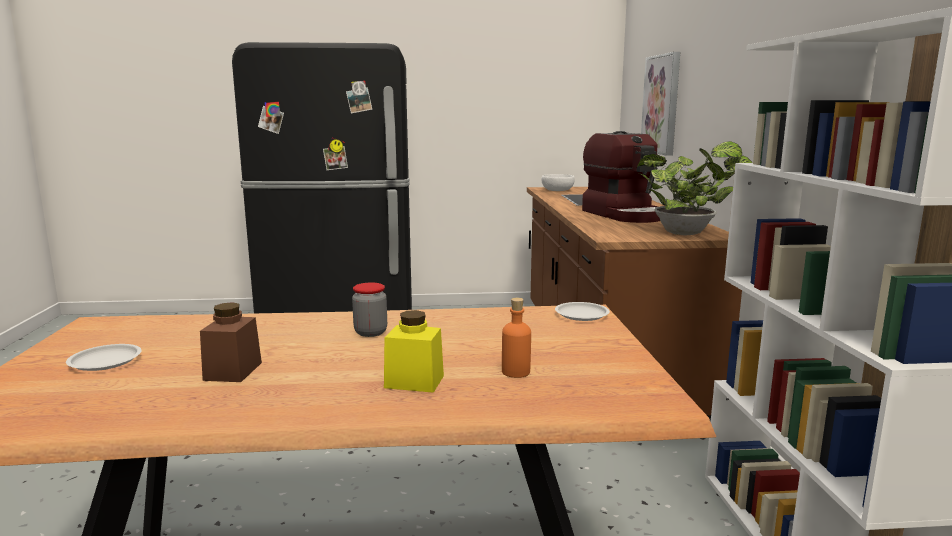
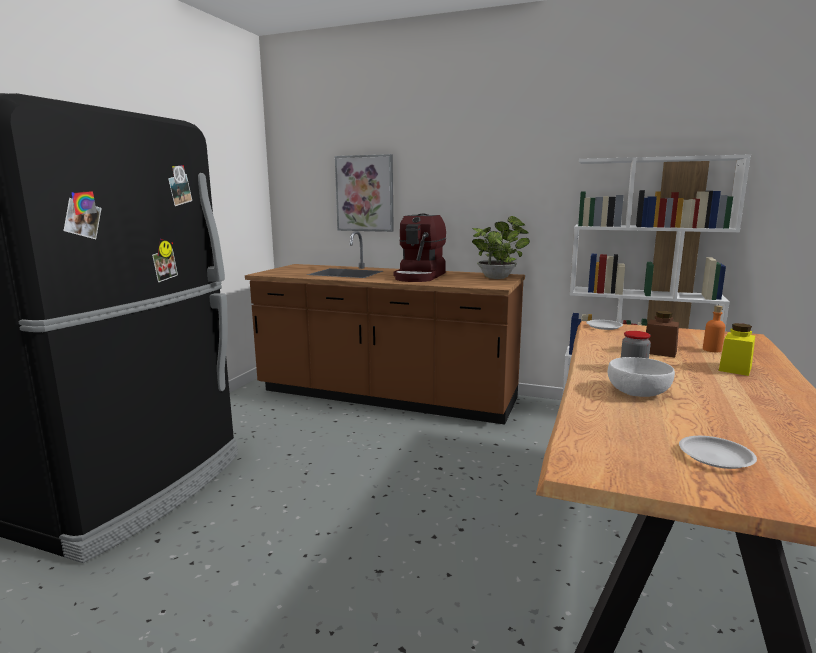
camera: 65 degrees left, 0 degrees up
brown jar [200,302,262,382] -> brown jar moved to [646,311,679,358]
white bowl [541,174,575,191] -> white bowl moved to [607,357,675,397]
coffee machine [582,131,660,223] -> coffee machine turned 105 degrees clockwise [394,214,446,282]

